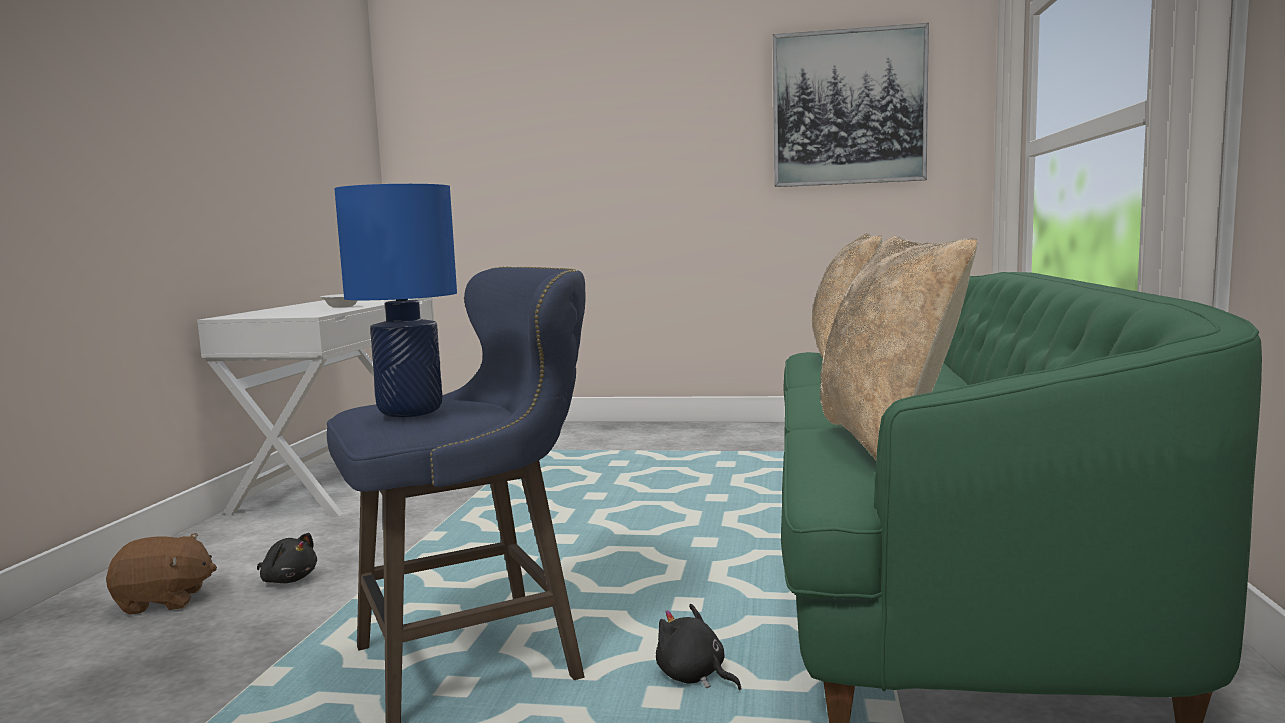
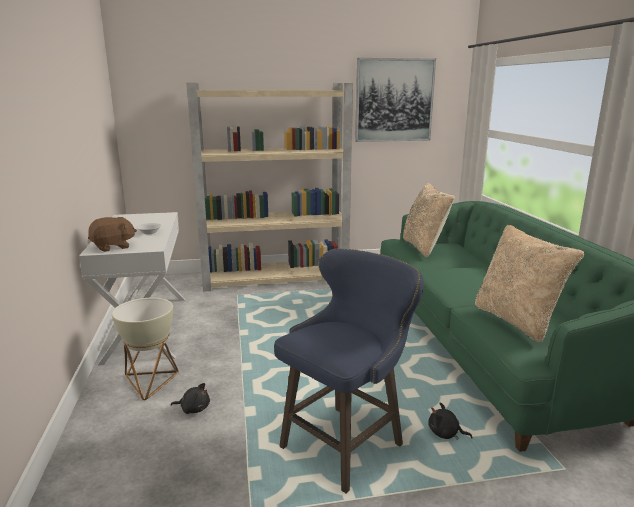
camera: 20 degrees left, 10 degrees up
brown plush toy [106,533,217,615] -> brown plush toy moved to [88,217,137,252]
blue table lamp [334,184,457,418] -> none
none -> planter [112,298,179,400]
none -> beige bookcase [186,83,353,292]

